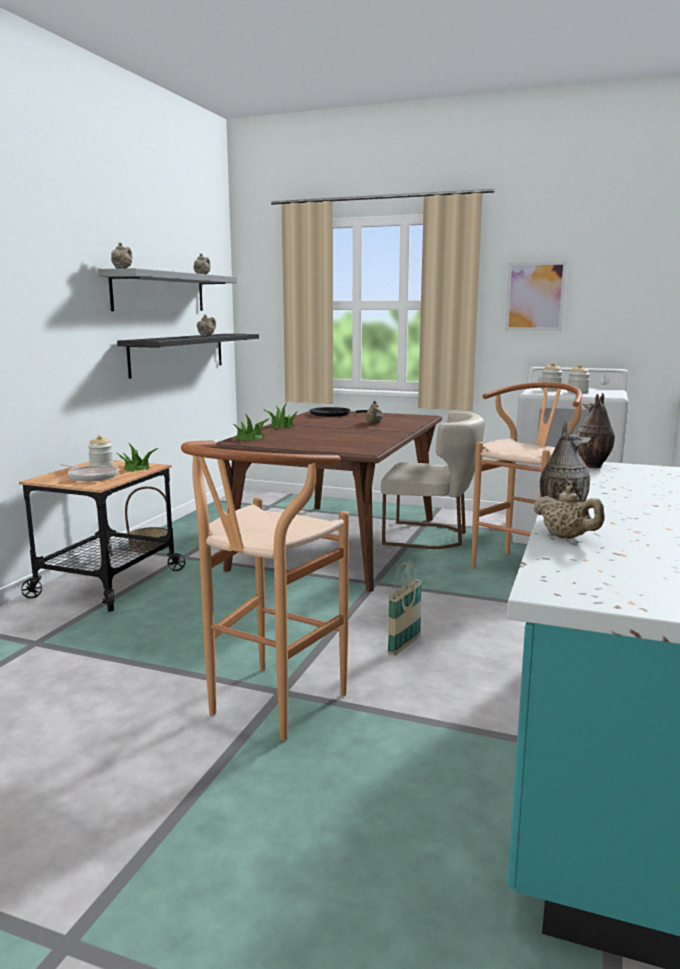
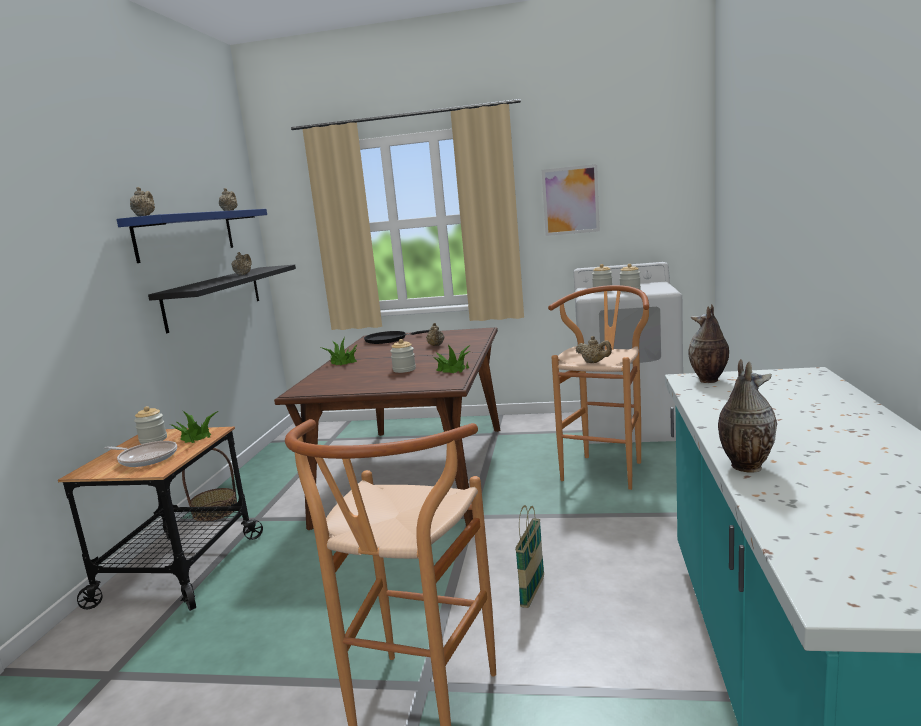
camera: 10 degrees left, 0 degrees up
grey shelf [98,268,237,311] -> blue shelf [117,209,267,263]
potted plant [233,415,270,441] -> potted plant moved to [433,345,471,373]
beige chair [381,412,485,549] -> none
beige teapot [533,486,605,539] -> beige teapot moved to [576,336,612,363]
none -> jar [390,339,416,373]

